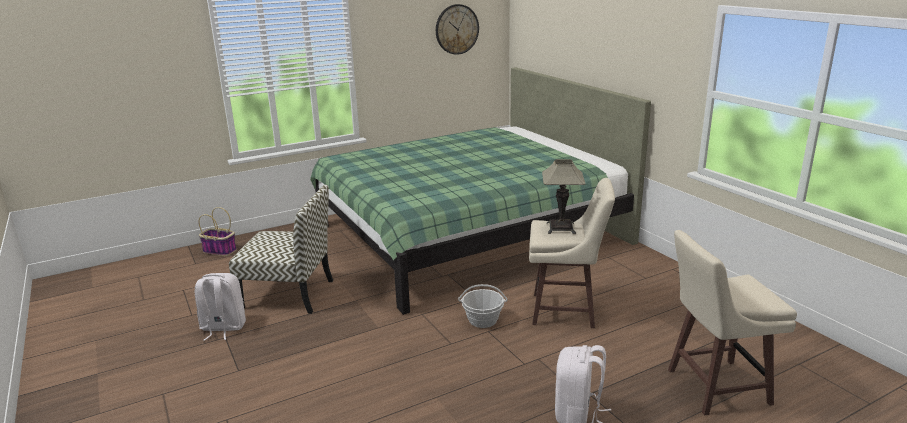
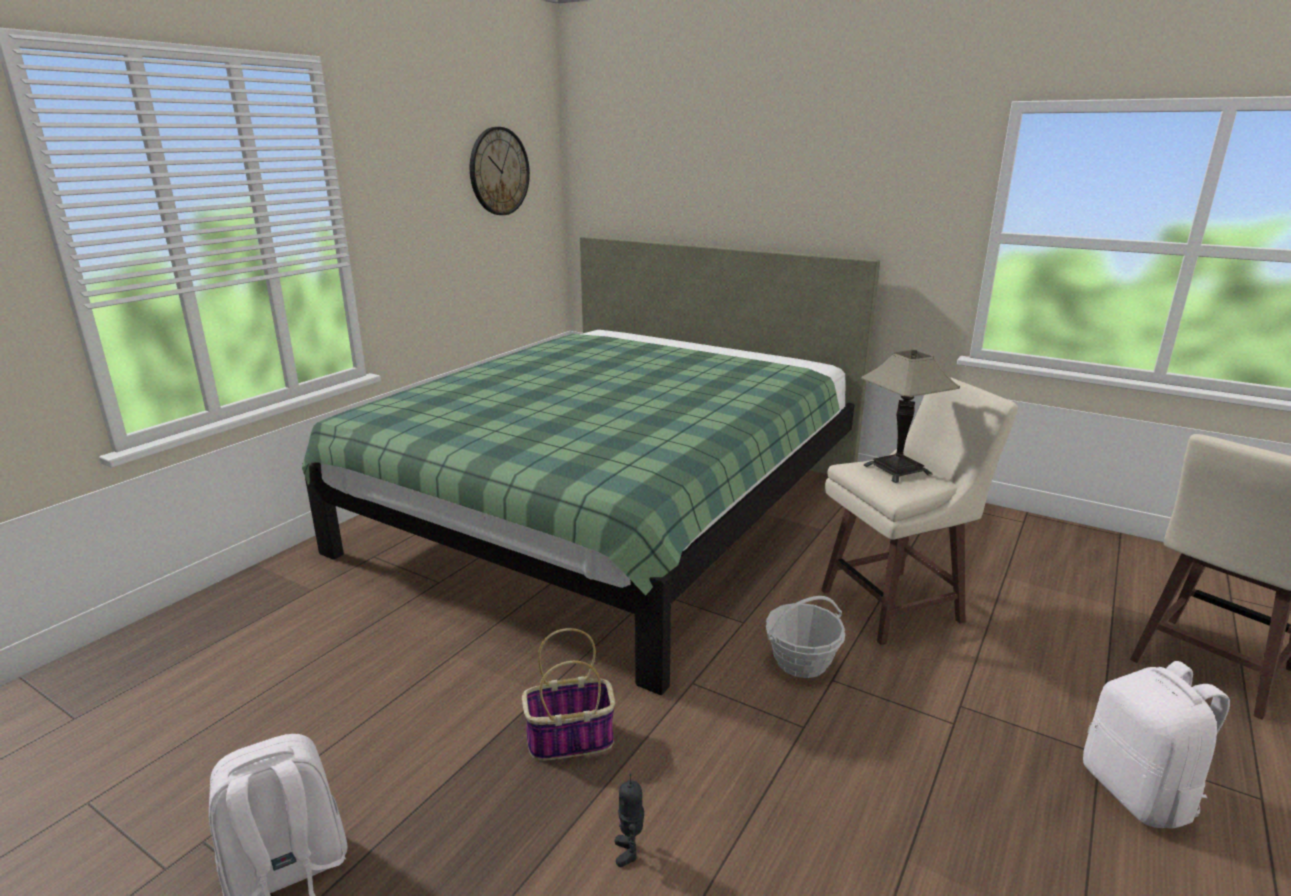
camera: 30 degrees left, 0 degrees up
basket [199,207,237,256] -> basket moved to [522,628,615,761]
chair [229,185,333,314] -> none
none -> toy robot [615,774,644,867]

